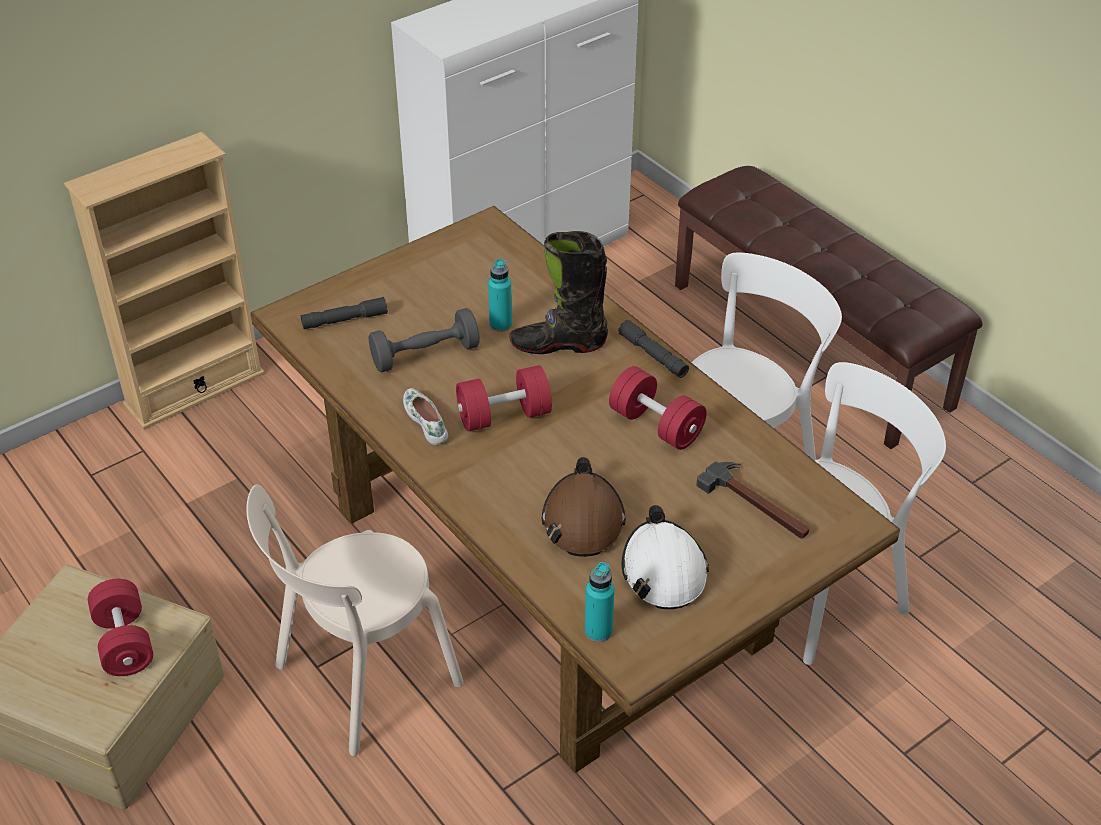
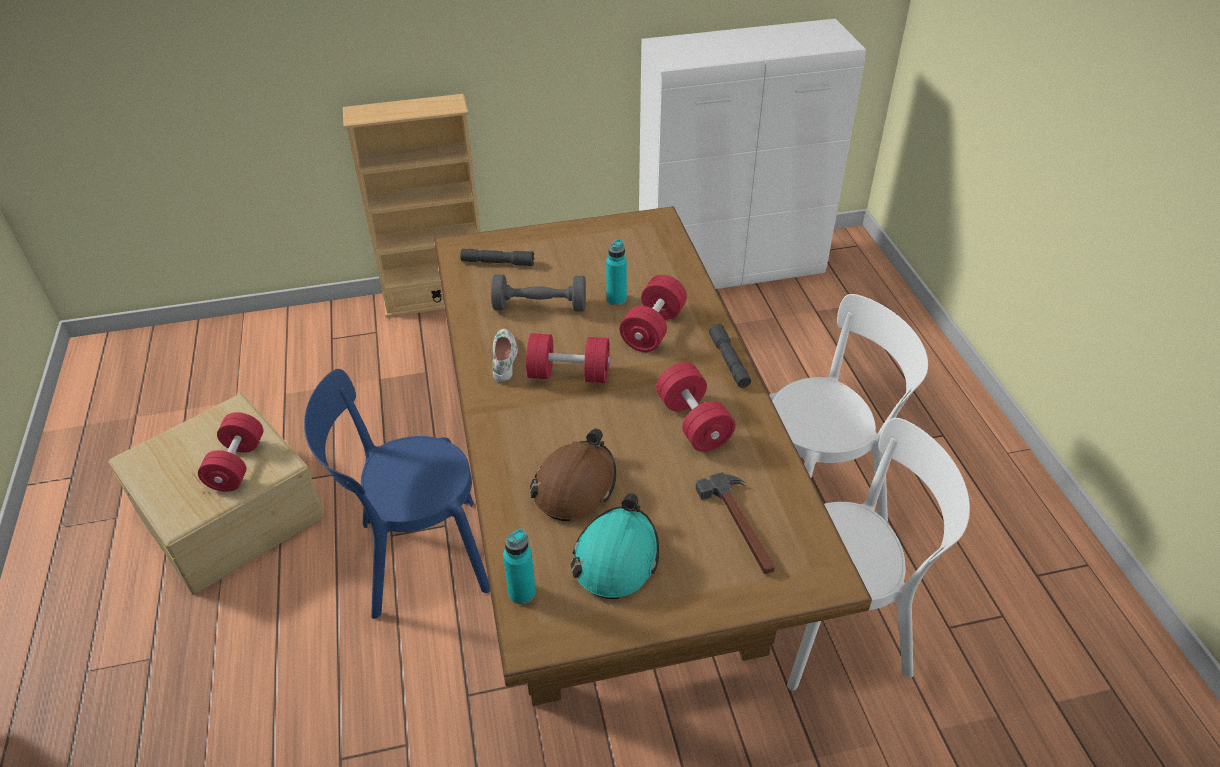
camera: 25 degrees right, 0 degrees up
beige chair [247,484,463,756] -> blue chair [304,369,490,619]
black boot [509,231,608,354] -> red dumbbell [620,275,687,352]
white hard hat [622,505,709,609] -> turquoise hard hat [570,493,659,599]
brown bench [675,166,983,449] -> none

